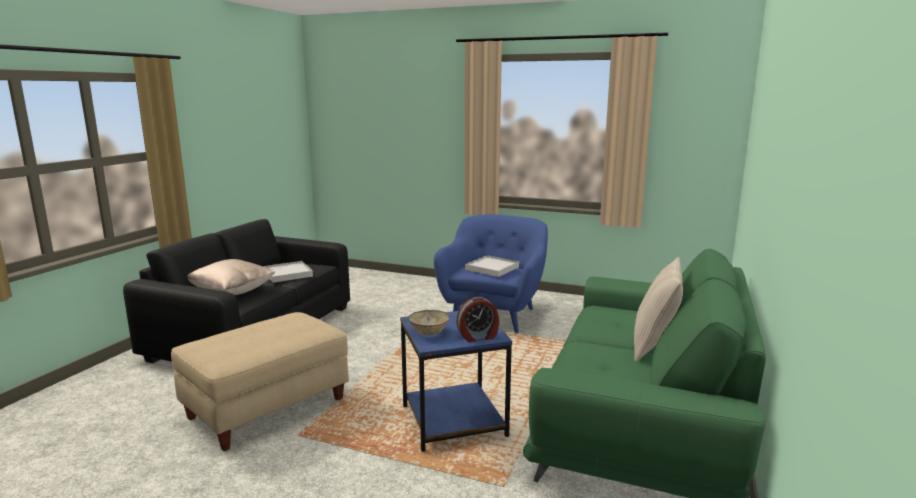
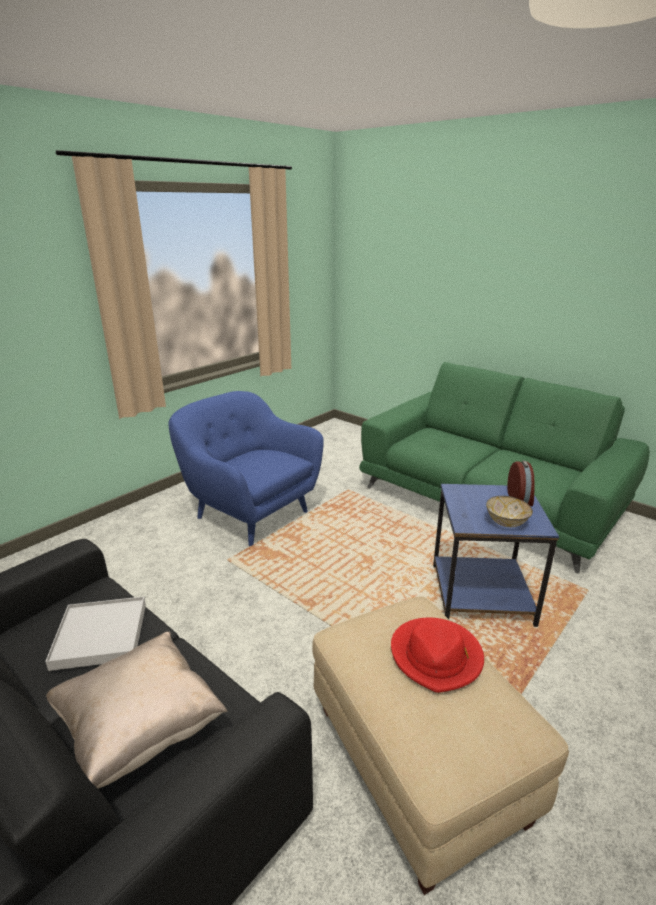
camera: 70 degrees left, 10 degrees up
white tray [465,255,519,277] -> none
beige pillow [634,257,683,362] -> none
none -> red hat [391,617,484,693]

